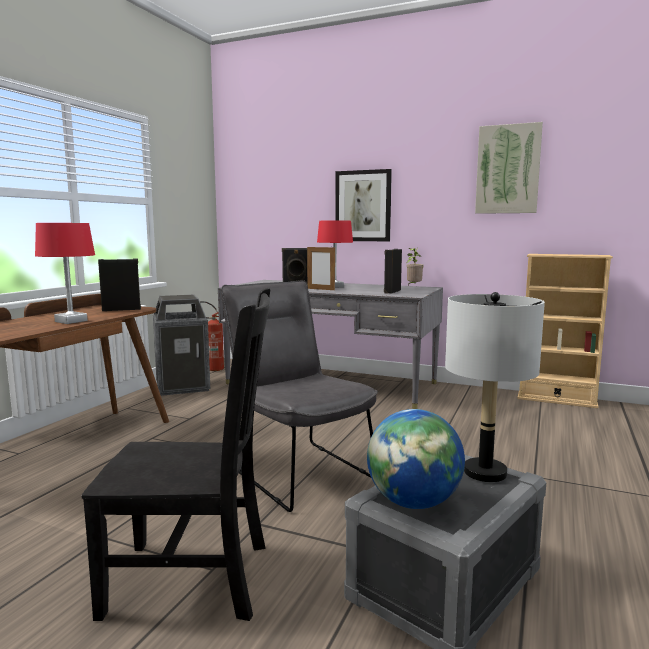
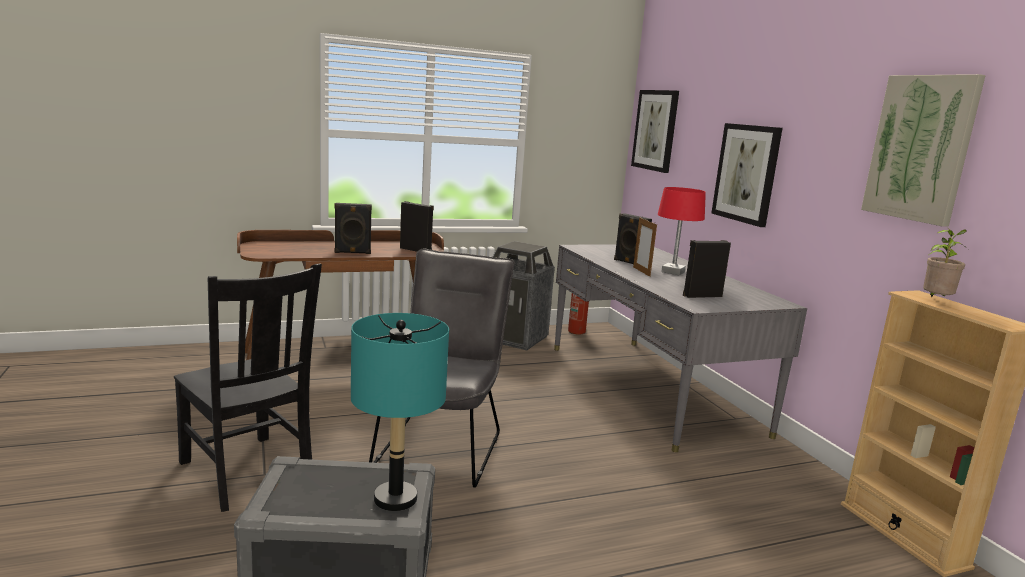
camera: 45 degrees right, 5 degrees up
red table lamp [35,223,95,324] -> black speaker [334,203,372,254]
globe [367,409,465,509] -> none
potted plant [406,248,424,285] -> potted plant moved to [923,228,968,297]
grey table lamp [445,292,545,482] -> turquoise table lamp [351,313,449,511]
none -> picture [631,90,679,173]

